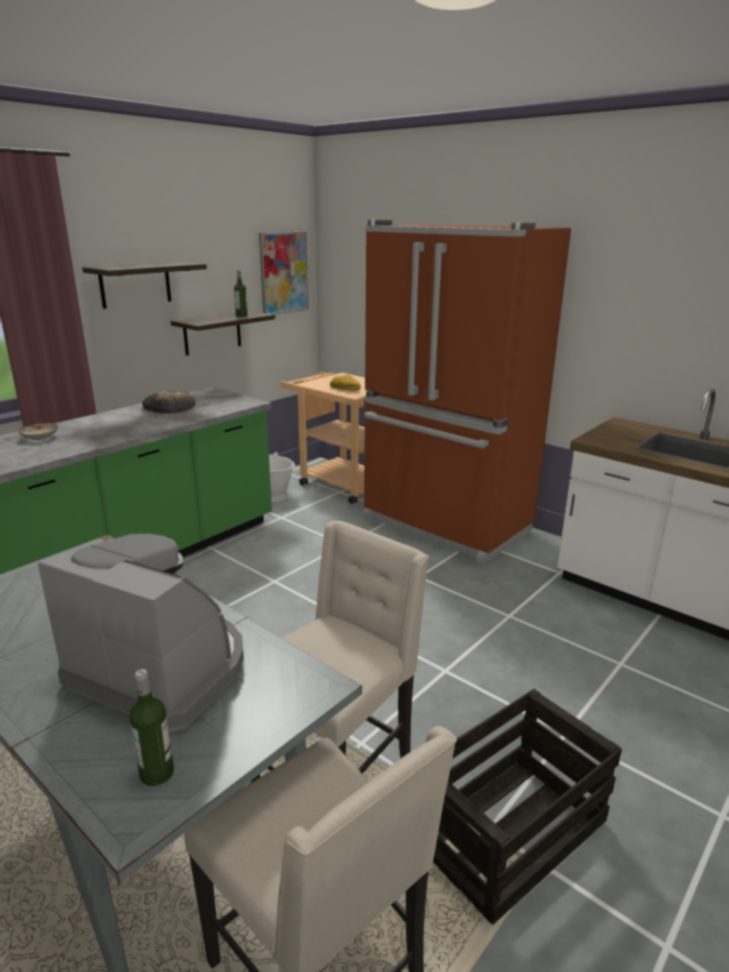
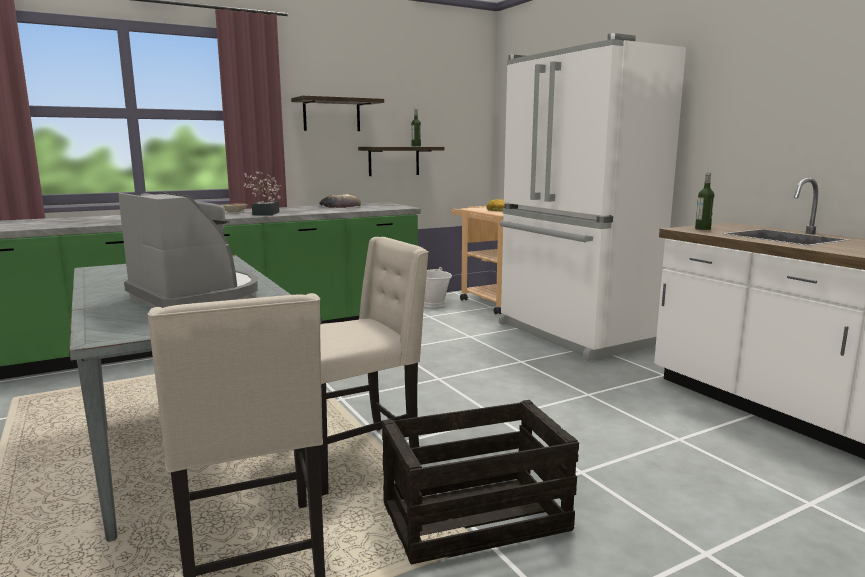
camera: 20 degrees right, 10 degrees down
bottle [129,669,174,786] -> bottle moved to [695,173,714,230]
picture [259,232,308,315] -> none
brown fridge [363,220,571,565] -> white fridge [499,33,686,361]
none -> potted plant [243,171,280,215]

